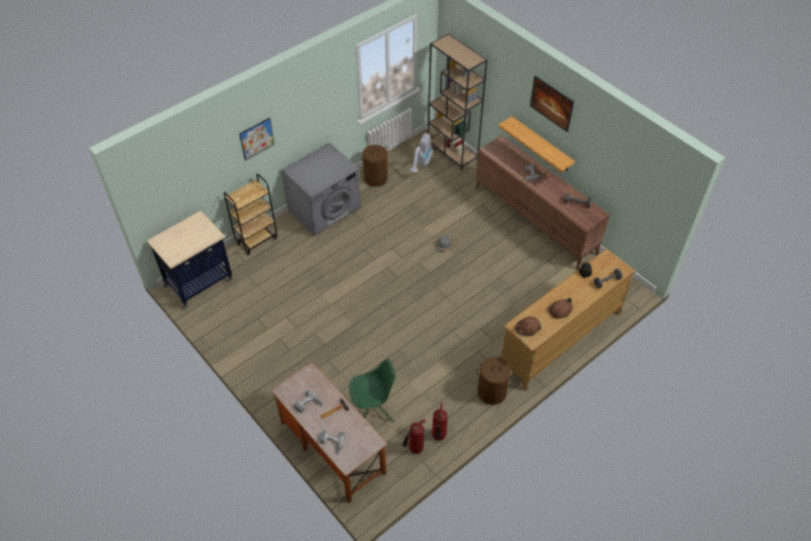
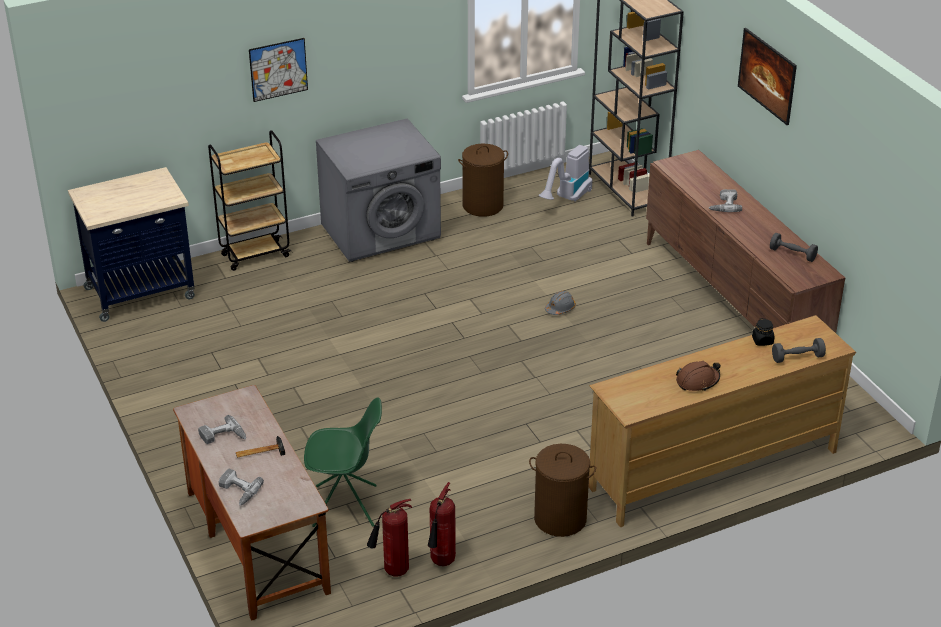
camera: 15 degrees right, 15 degrees down
shelf [498,116,575,172] -> none
brown hard hat [515,316,541,336] -> none

